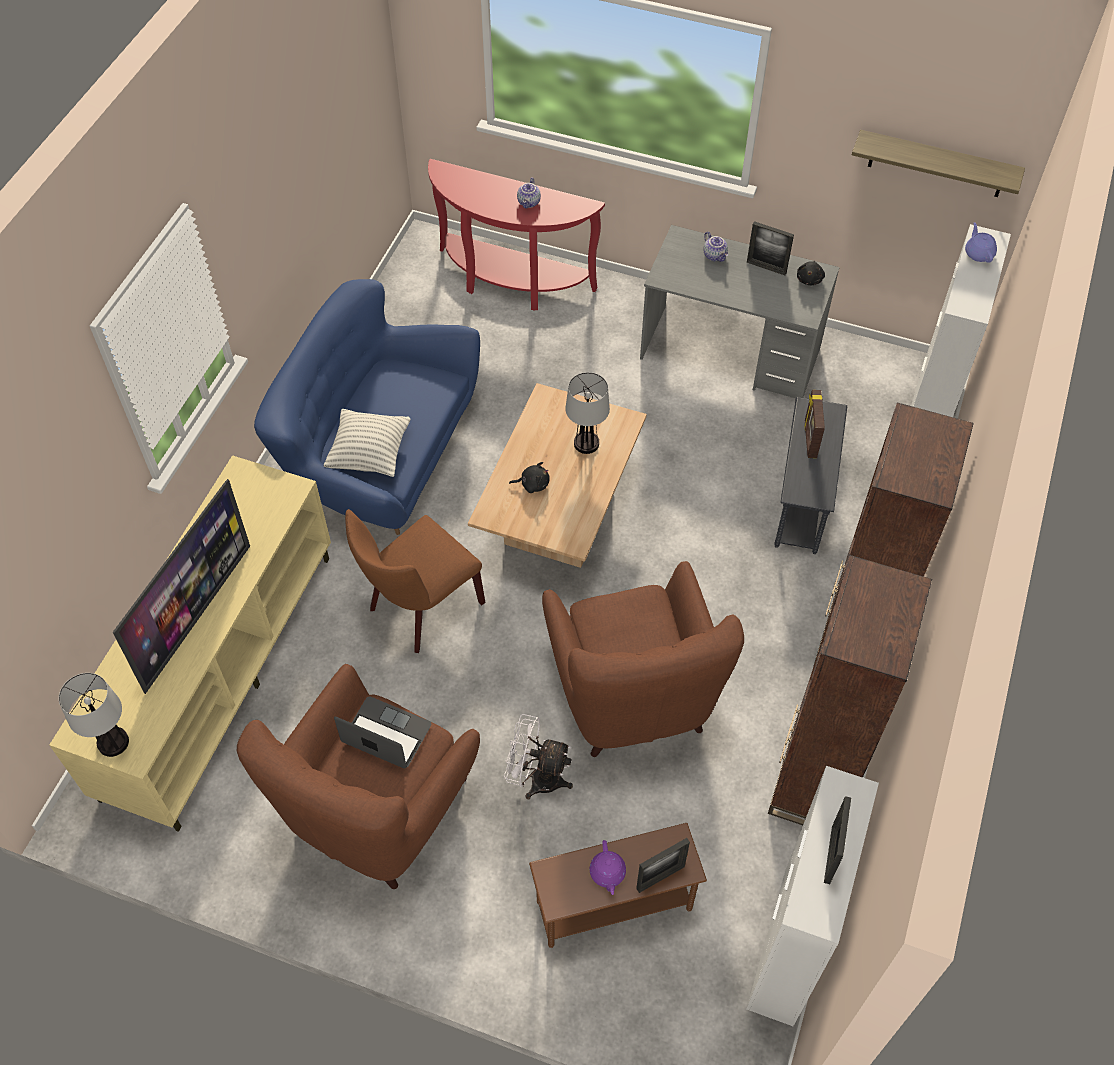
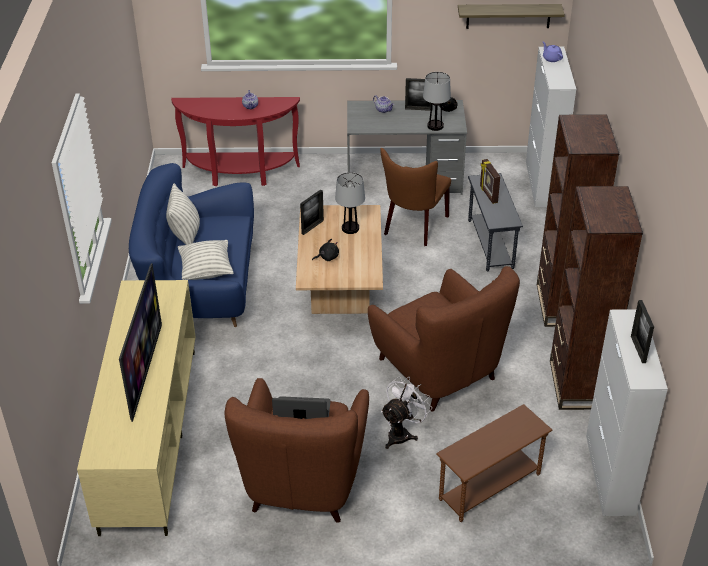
camera: 20 degrees left, 15 degrees down
table lamp [59,673,129,757] -> table lamp moved to [423,72,451,131]
brown chair [345,509,485,653] -> brown chair moved to [380,148,451,246]
white fan [504,714,573,799] -> white fan turned 135 degrees clockwise [381,377,432,449]
purple teapot [590,840,626,895] -> none
picture frame [636,838,690,893] -> picture frame moved to [300,189,324,235]
none -> pillow [166,183,200,245]

